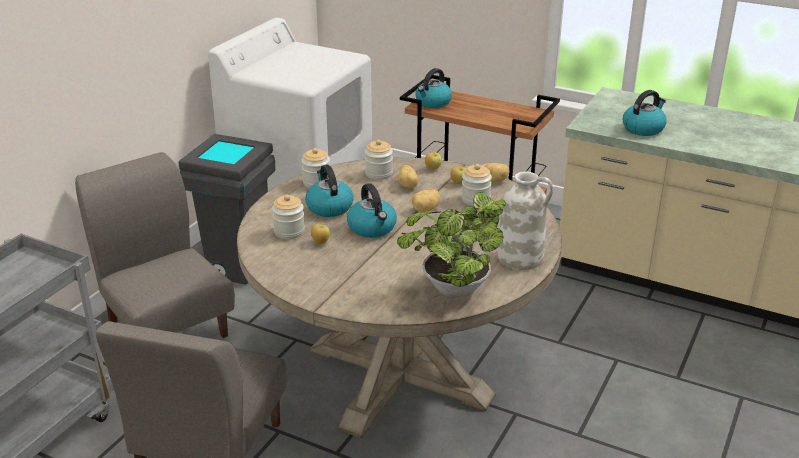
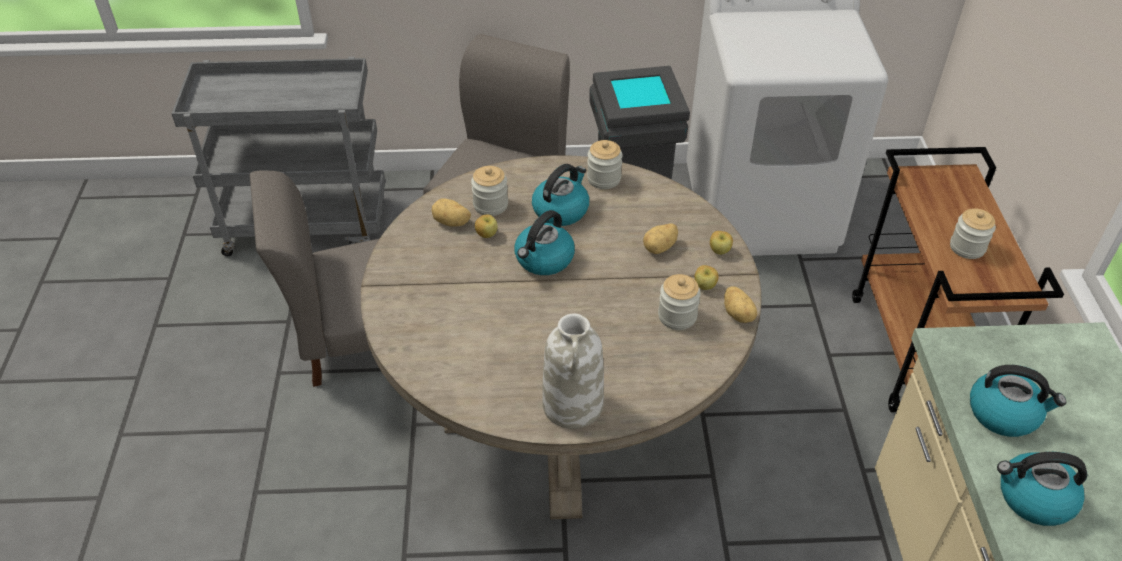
camera: 60 degrees right, 15 degrees up
jar [365,140,393,180] -> jar moved to [950,208,996,259]
potted plant [397,192,506,297] -> none
potato [412,189,440,212] -> potato moved to [432,198,471,227]
kettle [415,68,452,108] -> kettle moved to [997,452,1087,526]

